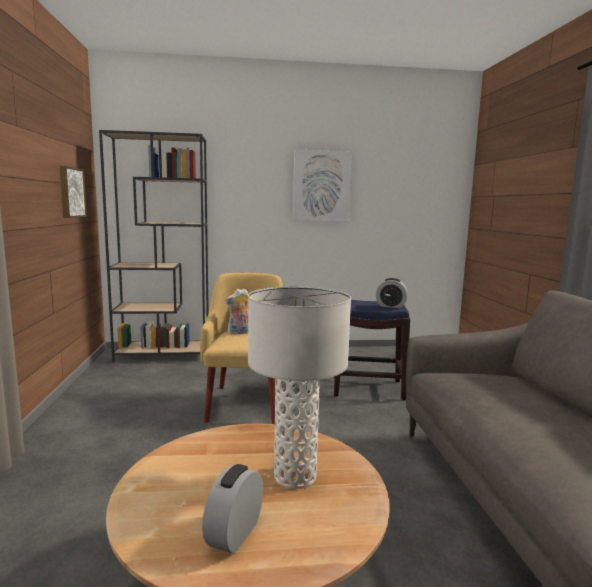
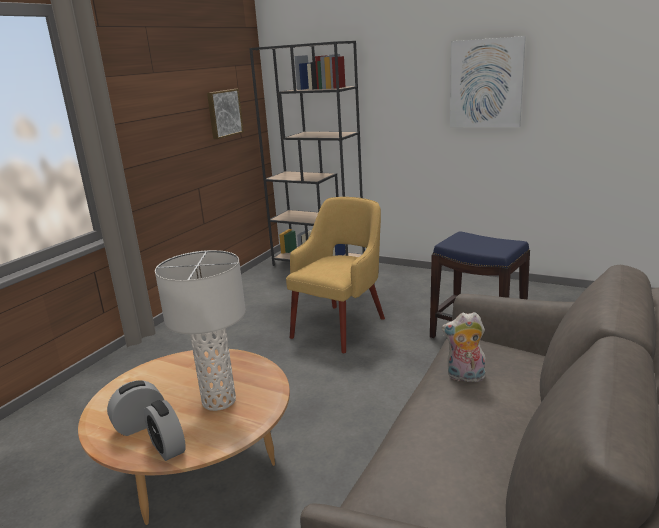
camera: 35 degrees right, 10 degrees up
plush toy [225,289,248,334] -> plush toy moved to [442,312,486,382]
alarm clock [376,278,408,308] -> alarm clock moved to [144,400,186,461]

